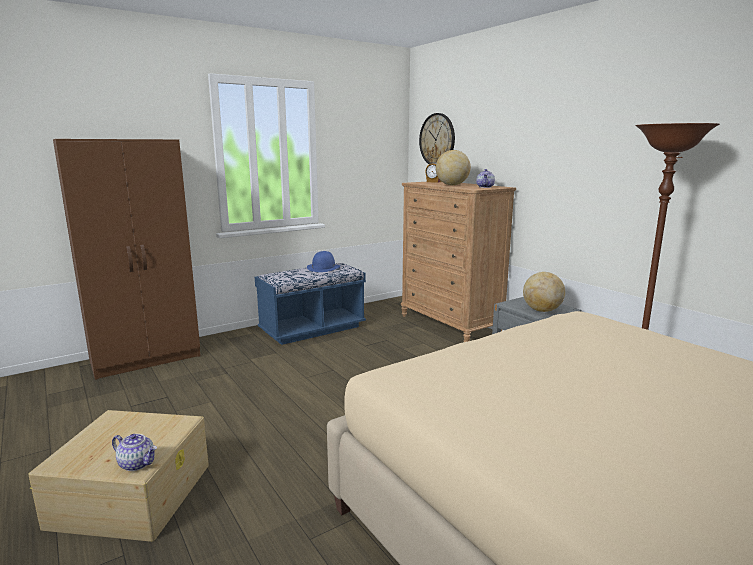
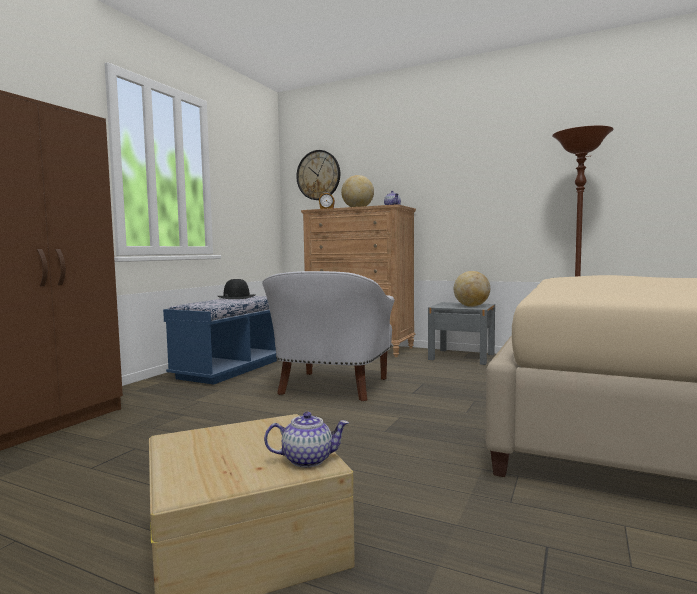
camera: 30 degrees left, 10 degrees down
blue hat [307,251,340,272] -> black hat [218,279,255,299]
none -> white armchair [262,271,395,401]

